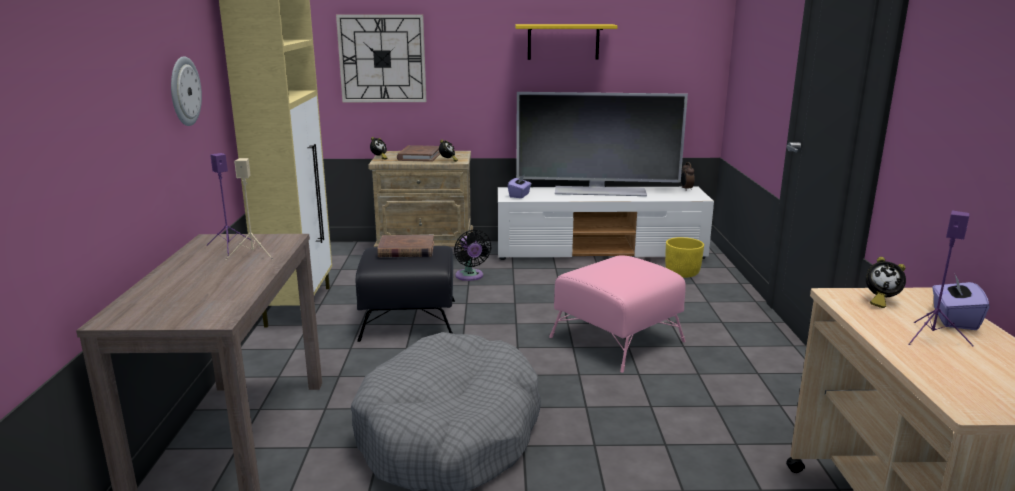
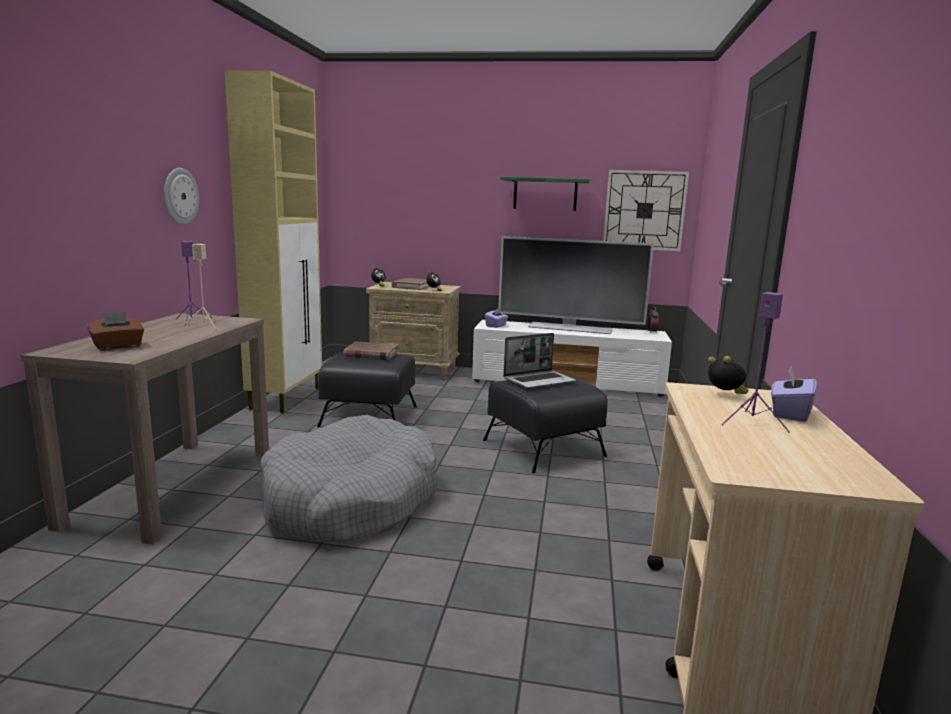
camera: 10 degrees right, 5 degrees down
wall clock [336,15,426,102] -> wall clock moved to [603,170,689,251]
black fan [454,229,491,281] -> none
yellow shelf [515,24,618,60] -> green shelf [500,177,590,211]
pink ottoman [549,255,686,373] -> black ottoman [483,374,608,473]
yellow planter [665,237,704,278] -> none
alarm clock [866,257,906,308] -> alarm clock turned 150 degrees counterclockwise [708,356,749,394]
none -> brown tissue box [87,312,144,350]
none -> laptop [503,333,576,389]

